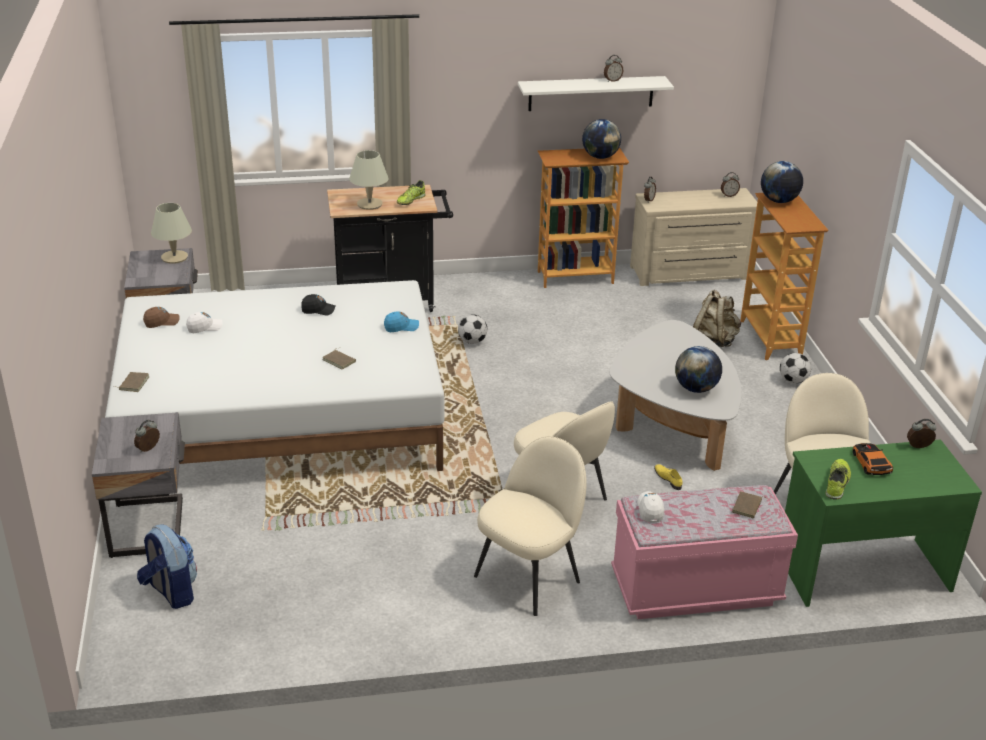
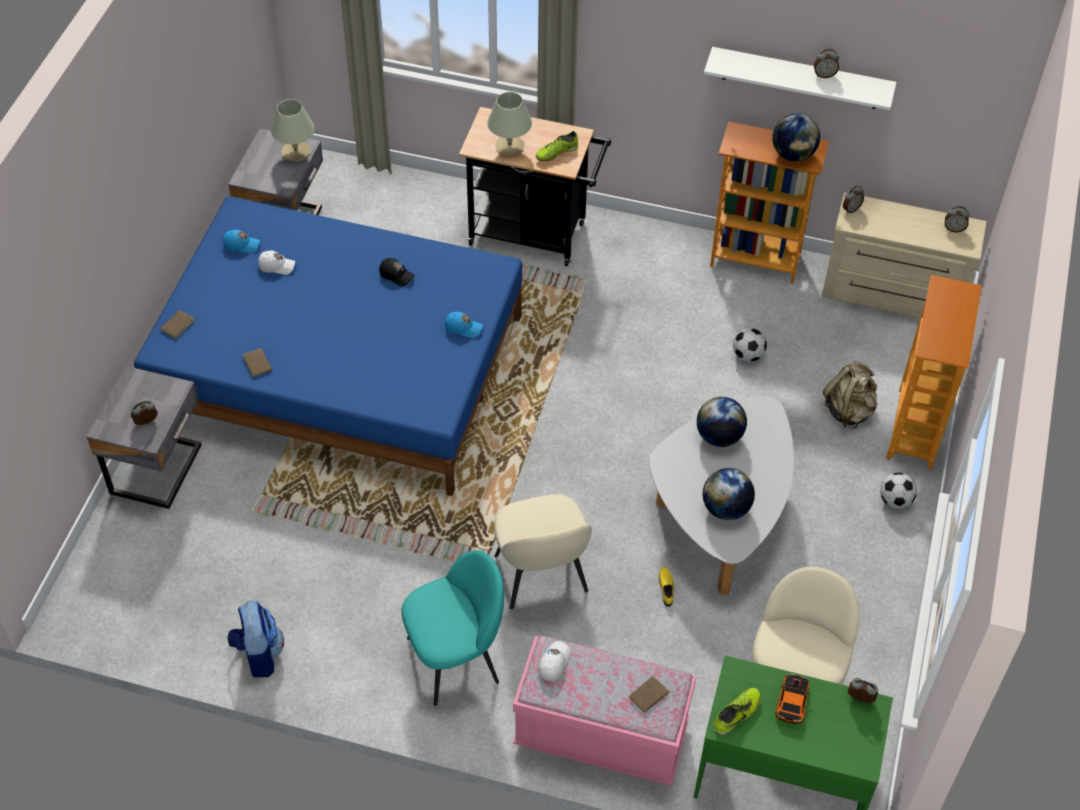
camera: 25 degrees right, 20 degrees up
white bed [105,280,444,471] -> blue bed [134,196,522,496]
backpack [137,524,197,609] -> backpack moved to [227,600,284,677]
brown cap [143,307,179,328] -> blue cap [223,230,260,254]
brown book [322,348,356,369] -> brown book moved to [243,346,272,377]
football [458,314,487,344] -> football moved to [733,328,767,362]
beige chair [474,436,586,616] -> turquoise chair [402,550,504,706]
globe [761,161,803,203] -> globe moved to [697,397,747,447]

